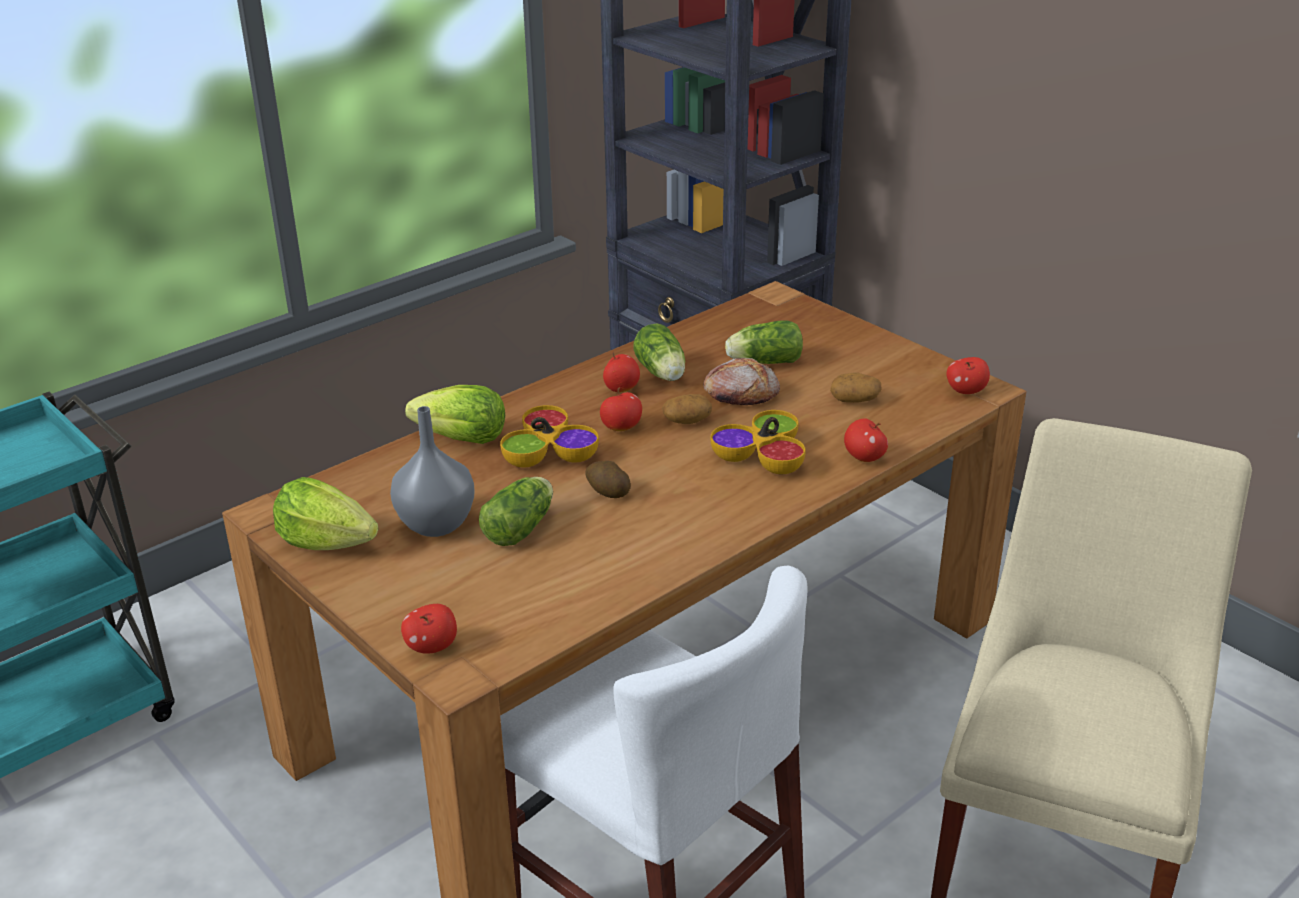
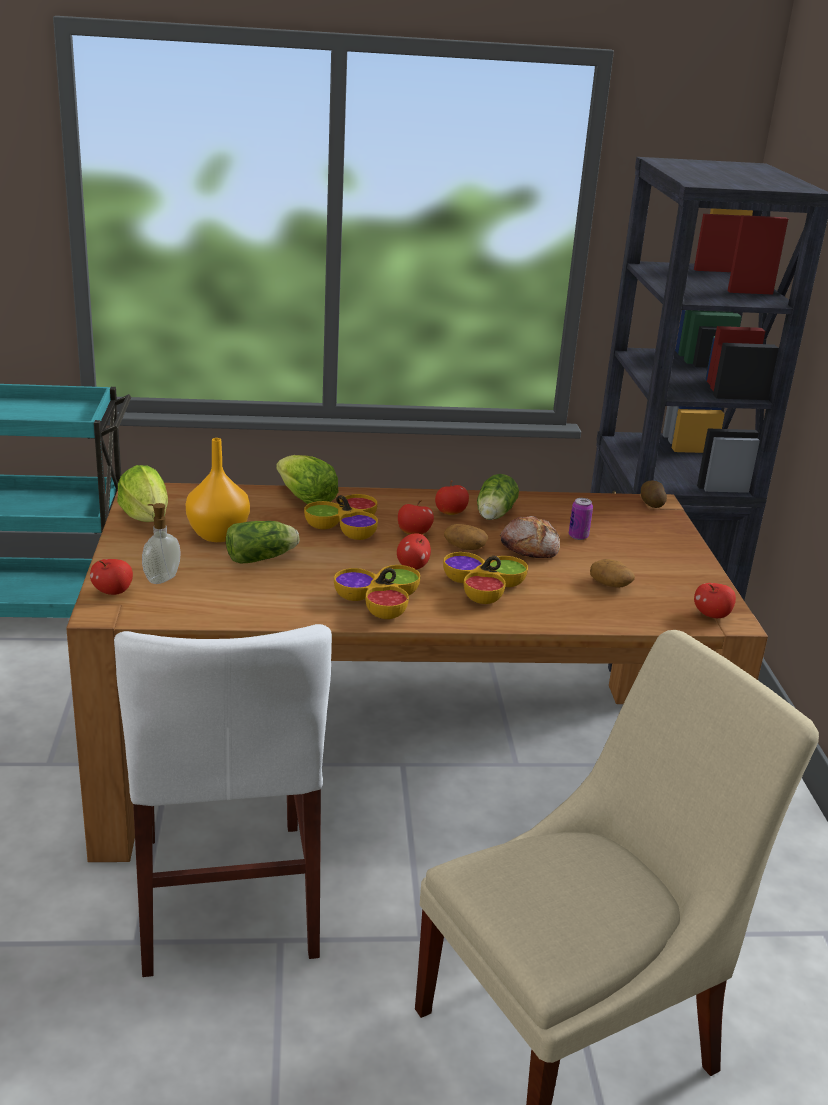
camera: 35 degrees right, 5 degrees down
grey vase [390,406,475,537] -> orange vase [186,438,250,542]
potato [585,461,631,498] -> potato moved to [641,480,667,508]
lettuce [725,320,803,364] -> can [569,498,593,540]
apple [844,418,888,462] -> apple moved to [397,533,431,569]
none -> soap dispenser [142,503,181,584]
none -> bowl [334,565,420,619]

